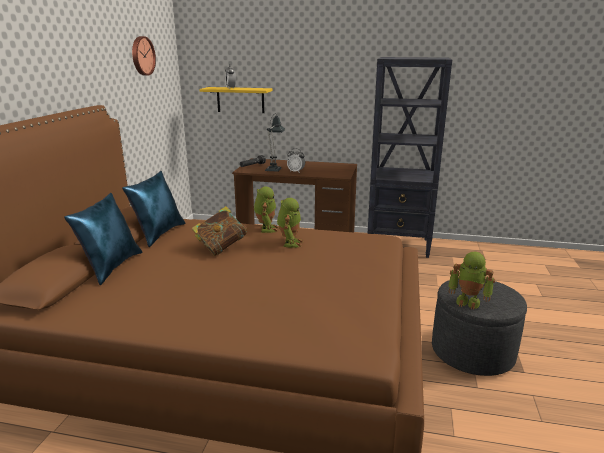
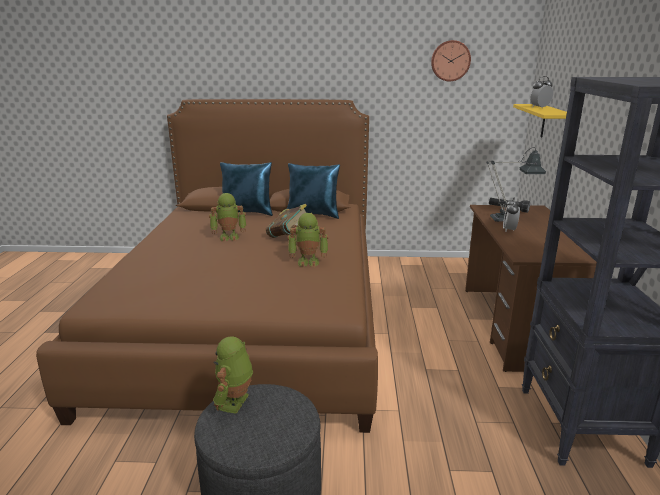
camera: 80 degrees right, 0 degrees up
toy robot [254,187,278,233] -> toy robot moved to [209,193,246,242]

